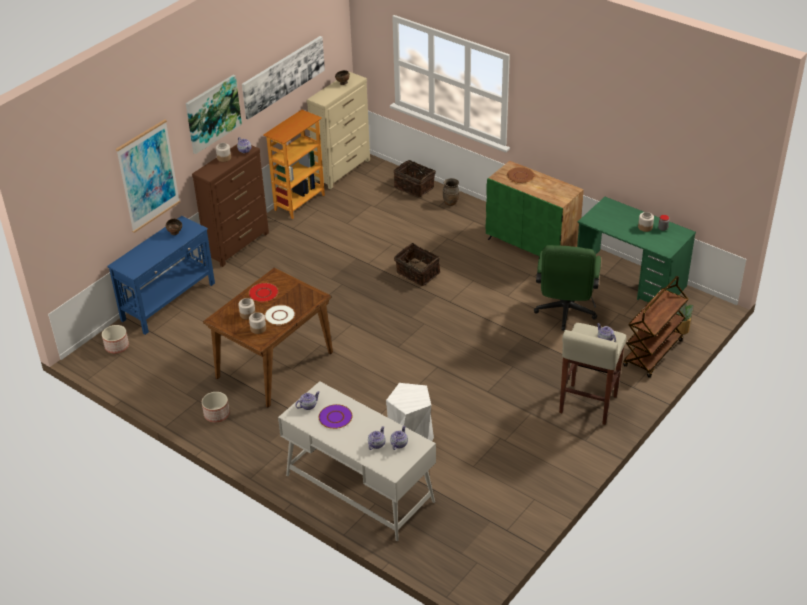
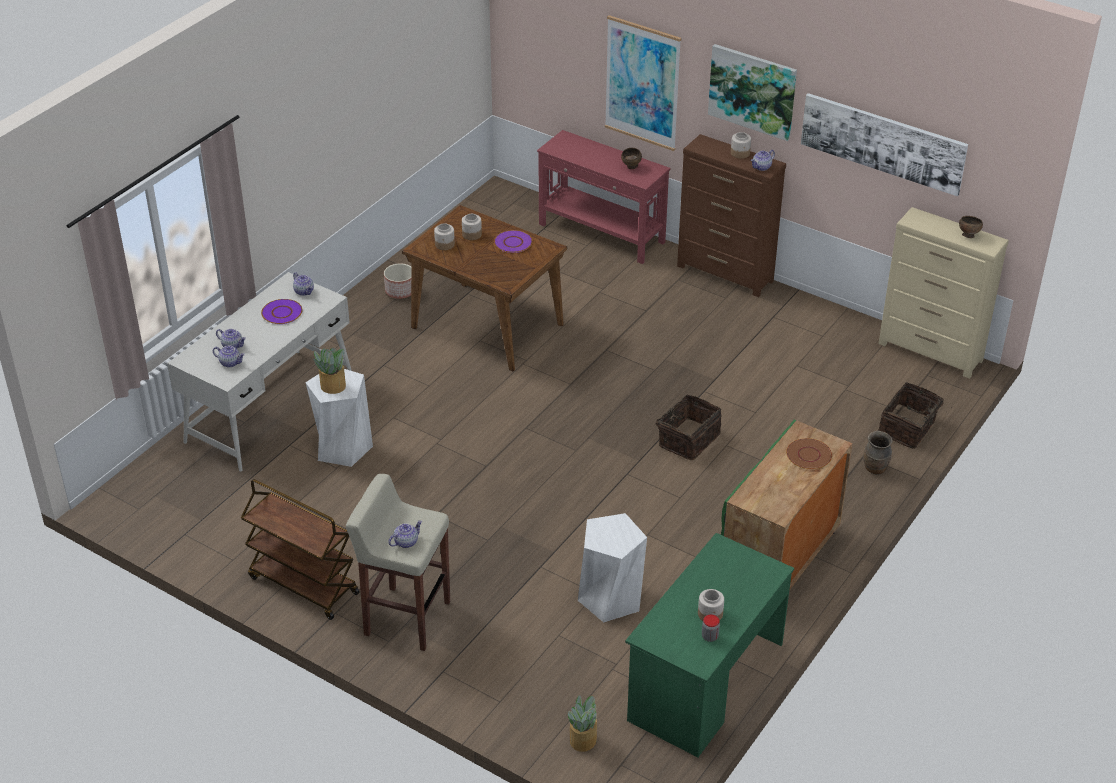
camera: 85 degrees right, 0 degrees up
planter [102,325,129,353] -> none
blue console table [107,216,215,335] -> red console table [537,130,671,264]
red plate [248,283,279,302] -> purple plate [494,230,533,253]
bookcase [263,109,325,219] -> none
white plate [264,305,295,325] -> none
green office chair [534,245,601,331] -> white stool [578,513,647,622]
brown cart [623,276,688,378] -> brown cart moved to [241,479,360,620]
none -> potted plant [313,347,346,394]

